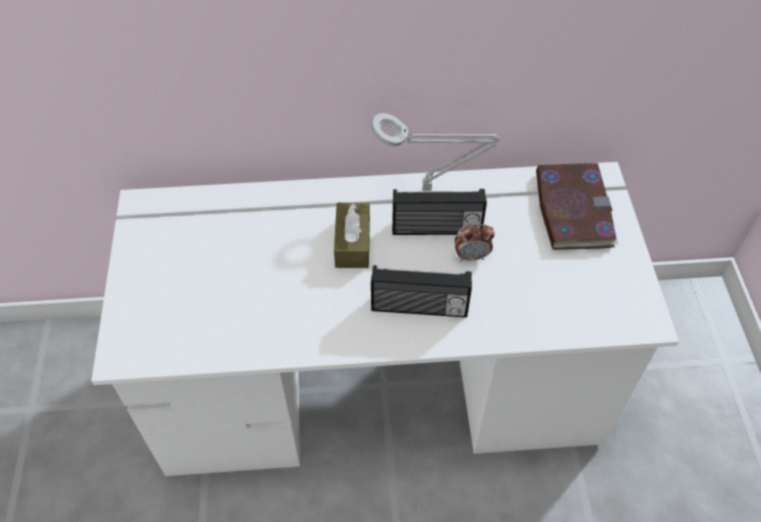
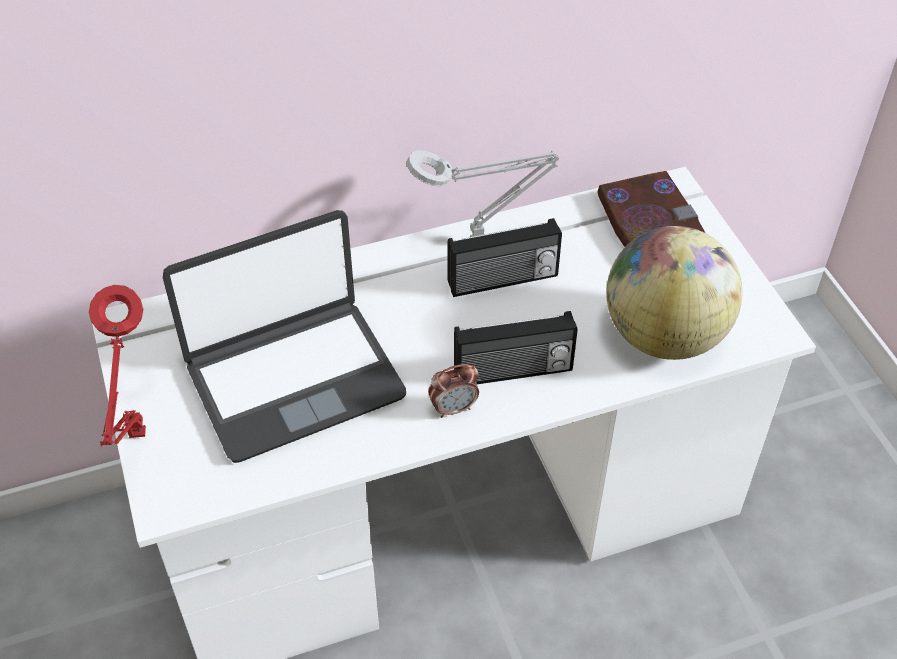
camera: 15 degrees left, 5 degrees down
brown tissue box [334,202,370,268] -> none
alarm clock [455,224,495,261] -> alarm clock moved to [428,364,479,418]
none -> red table lamp [89,285,146,446]
none -> laptop [163,210,406,463]
none -> globe [606,226,743,360]

